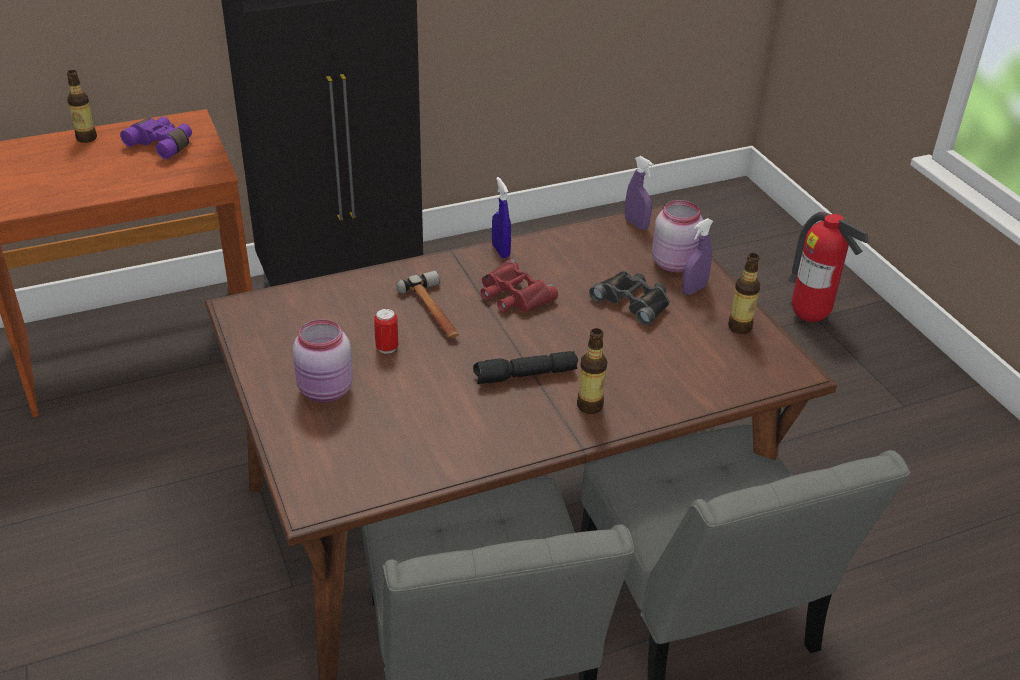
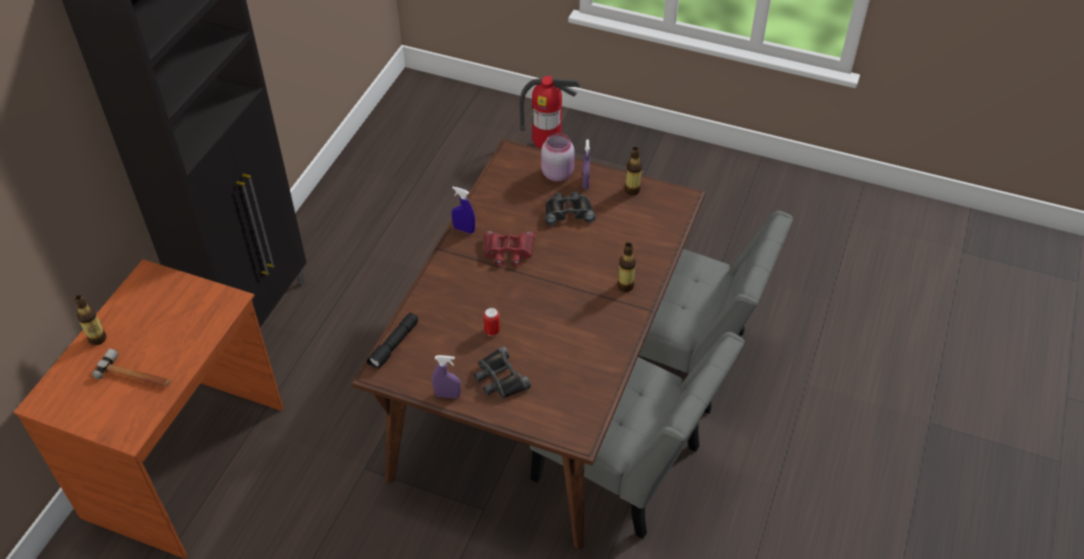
camera: 45 degrees left, 10 degrees up
purple binoculars [120,117,192,159] -> none
pink jar [293,319,353,403] -> black binoculars [474,346,531,399]
hammer [396,271,459,338] -> hammer moved to [92,349,171,387]
black flashlight [473,351,578,384] -> black flashlight moved to [367,313,418,370]
purple spray bottle [625,156,654,230] -> purple spray bottle moved to [432,355,461,399]

